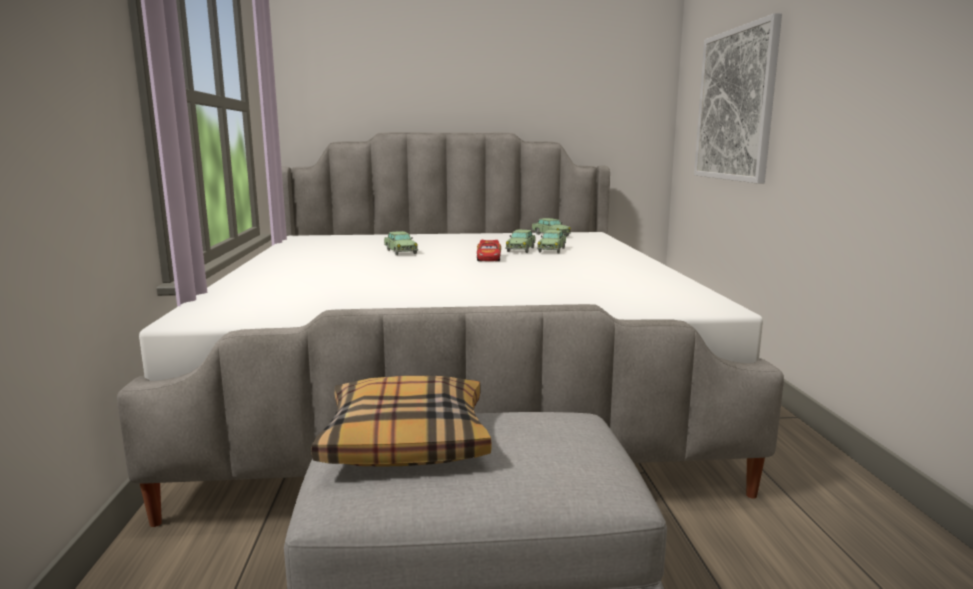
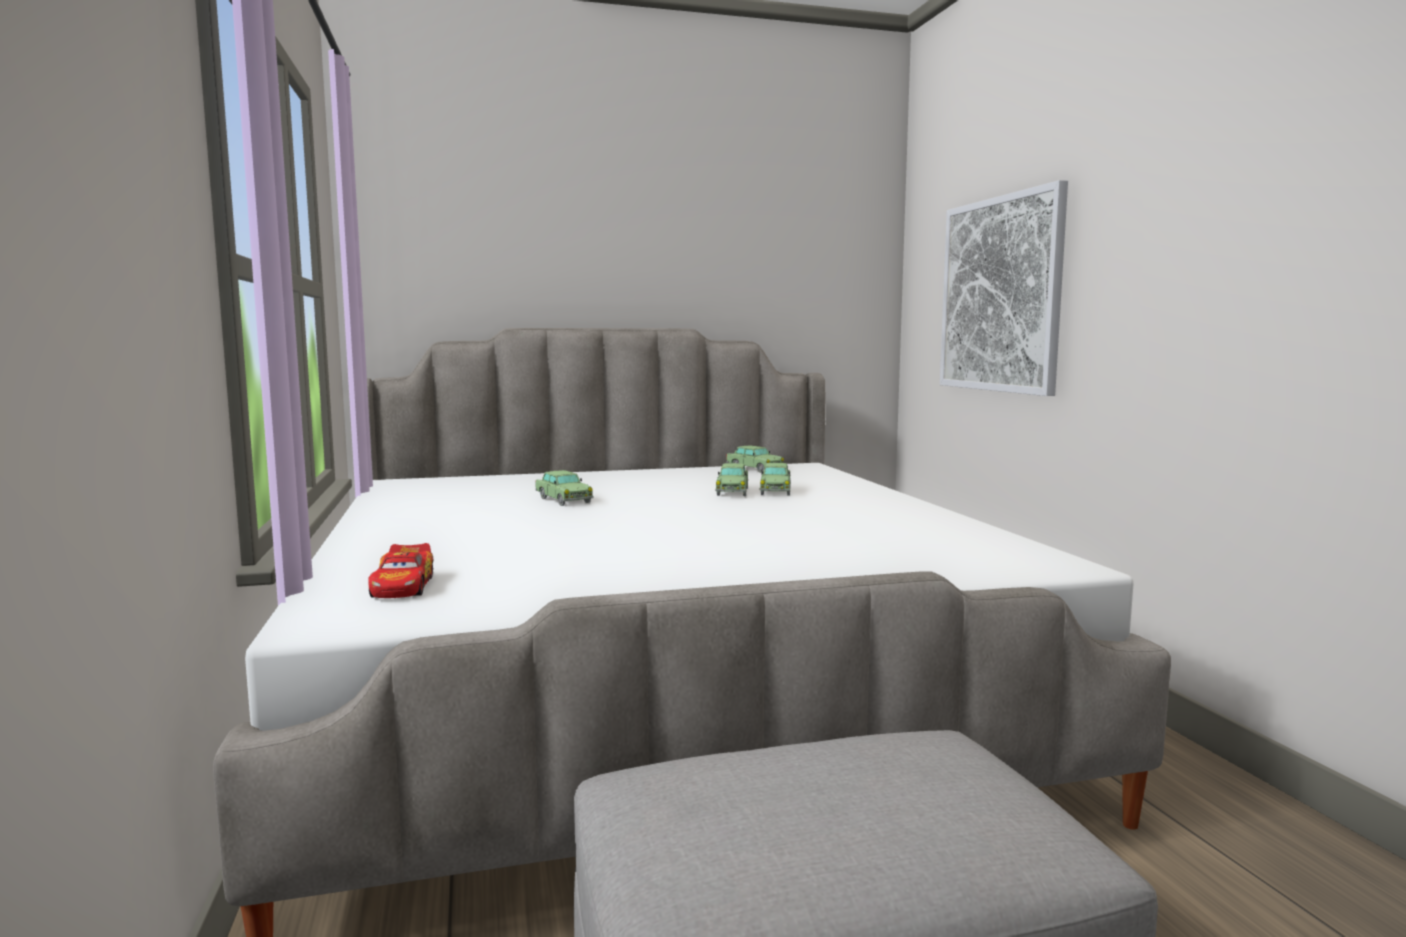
camera: 10 degrees left, 5 degrees down
pillow [311,376,492,467] -> none
toy car [477,240,501,261] -> toy car moved to [368,543,433,598]

